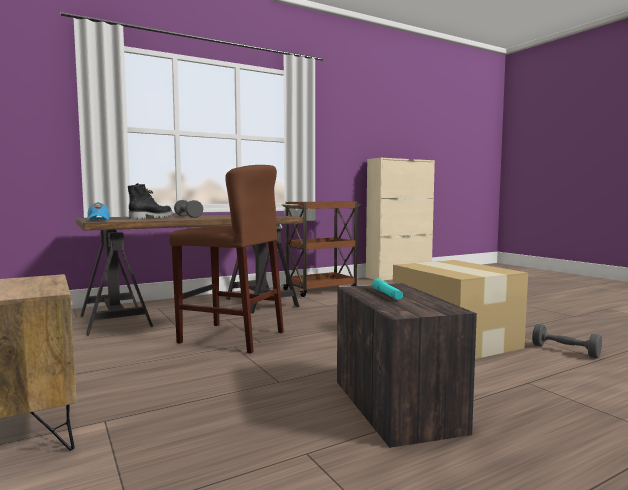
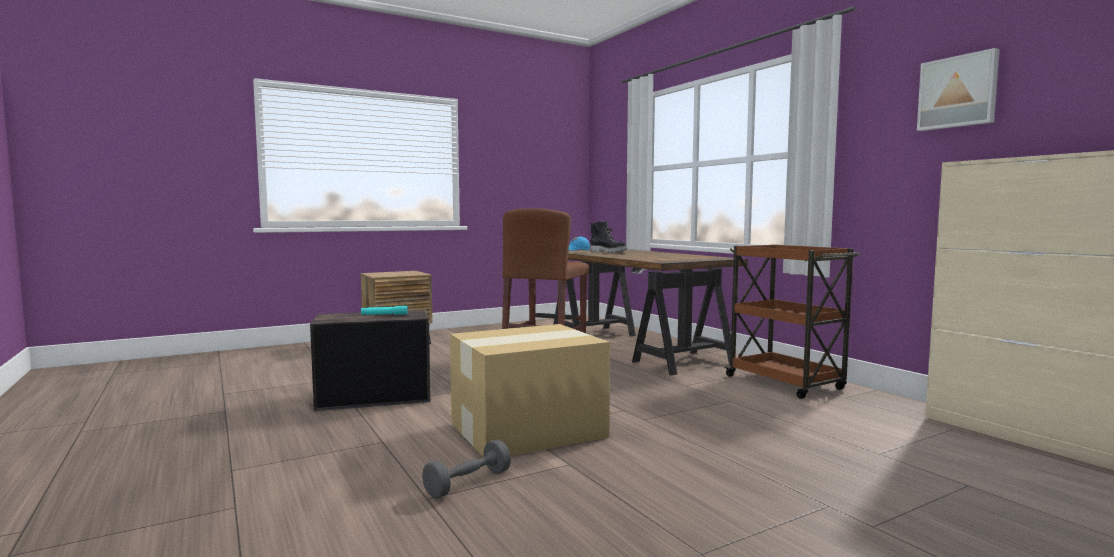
camera: 90 degrees right, 0 degrees up
grey dumbbell [174,200,203,218] -> none
none -> picture [917,48,1000,131]

